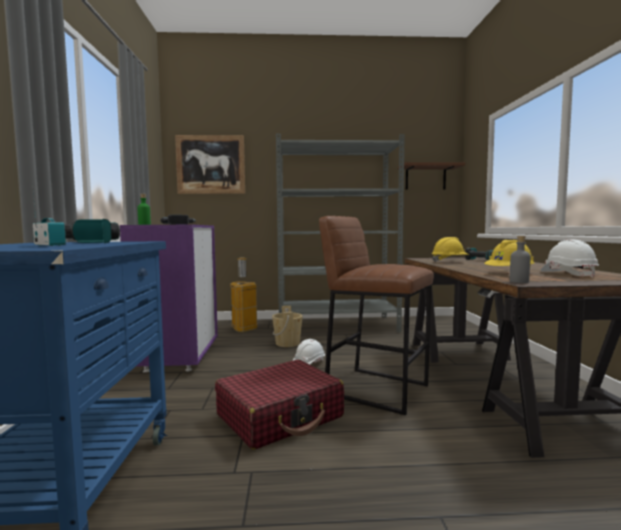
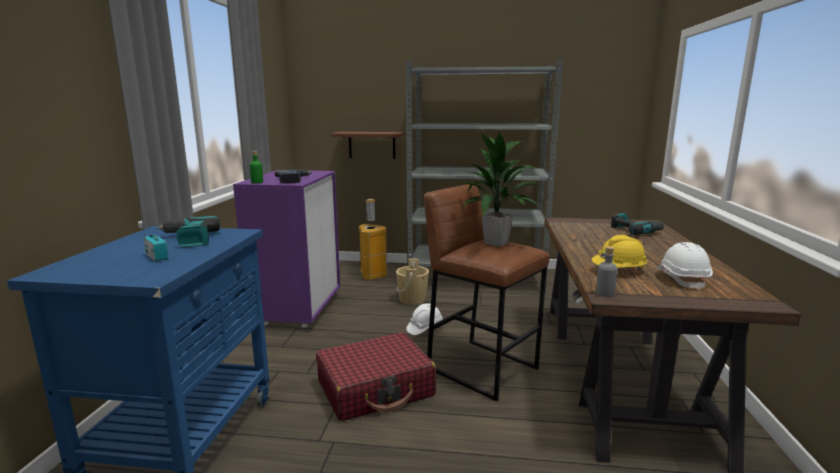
camera: 10 degrees right, 10 degrees up
picture [175,135,245,194] -> none
brown shelf [398,162,465,190] -> brown shelf moved to [330,132,405,159]
yellow hard hat [432,237,469,262] -> none
none -> potted plant [461,131,544,247]

